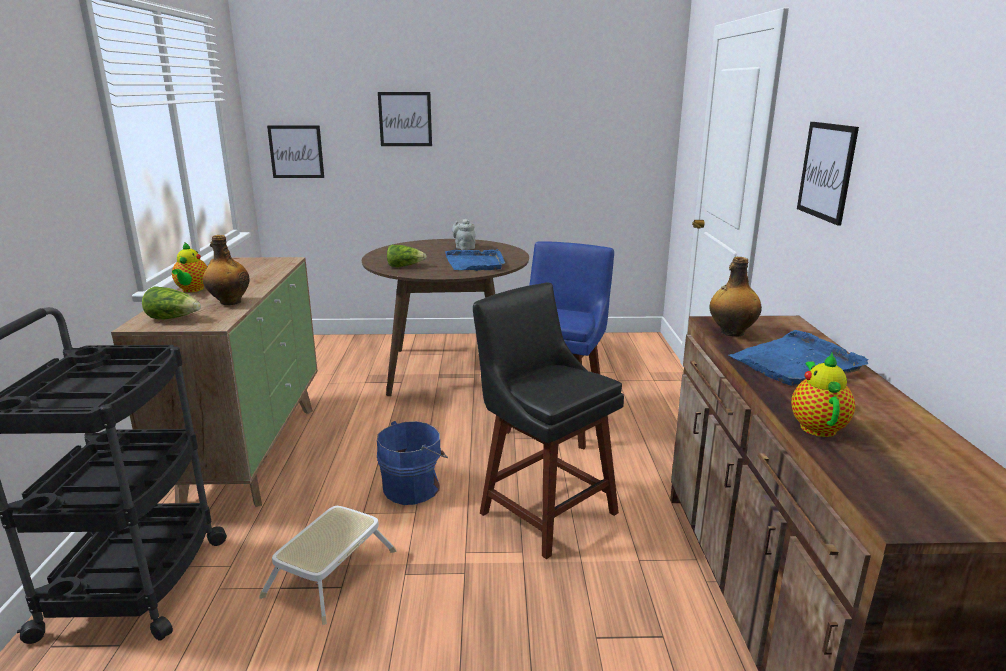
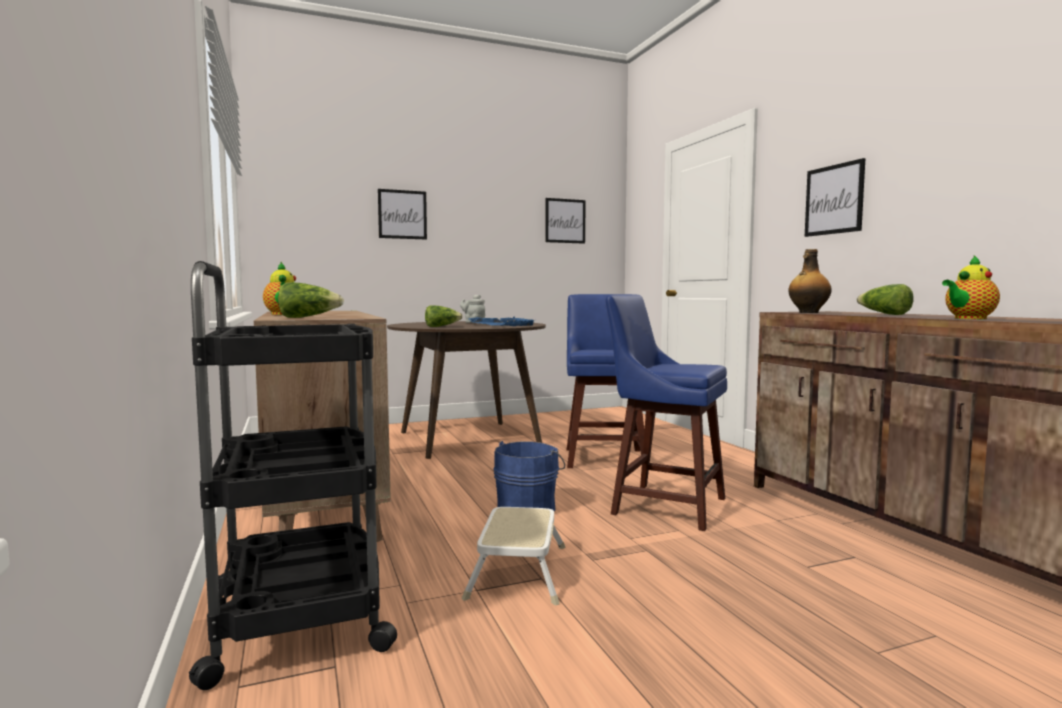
camera: 20 degrees left, 15 degrees down
bottle [203,235,249,305] -> none
picture [267,125,324,178] -> picture moved to [545,198,586,244]
black chair [473,283,624,559] -> blue chair [605,294,727,531]
blue tray [729,330,869,386] -> lettuce [857,284,914,315]
teapot [791,353,855,437] -> teapot turned 105 degrees counterclockwise [942,255,1000,319]

